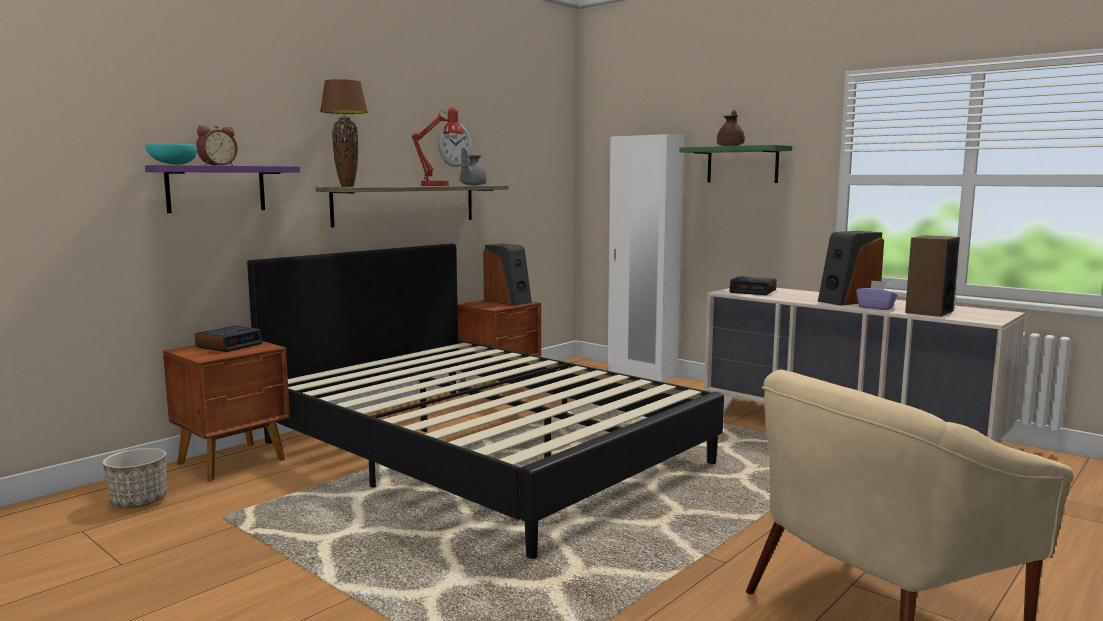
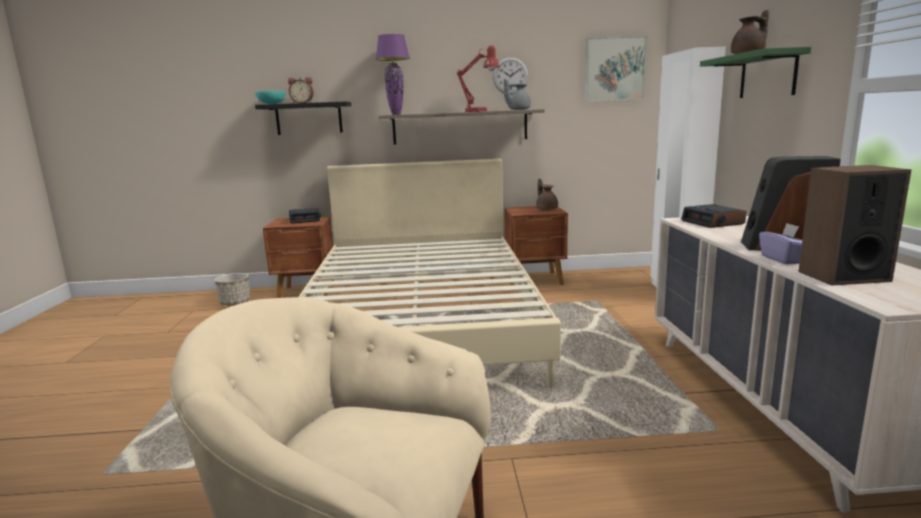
camera: 45 degrees right, 5 degrees up
purple shelf [145,165,300,213] -> black shelf [255,101,351,135]
black bed [247,243,724,559] -> beige bed [299,159,561,388]
brown table lamp [320,79,368,187] -> purple table lamp [376,34,410,115]
speaker [483,244,532,306] -> brown teapot [536,179,558,210]
none -> picture [584,36,647,102]

